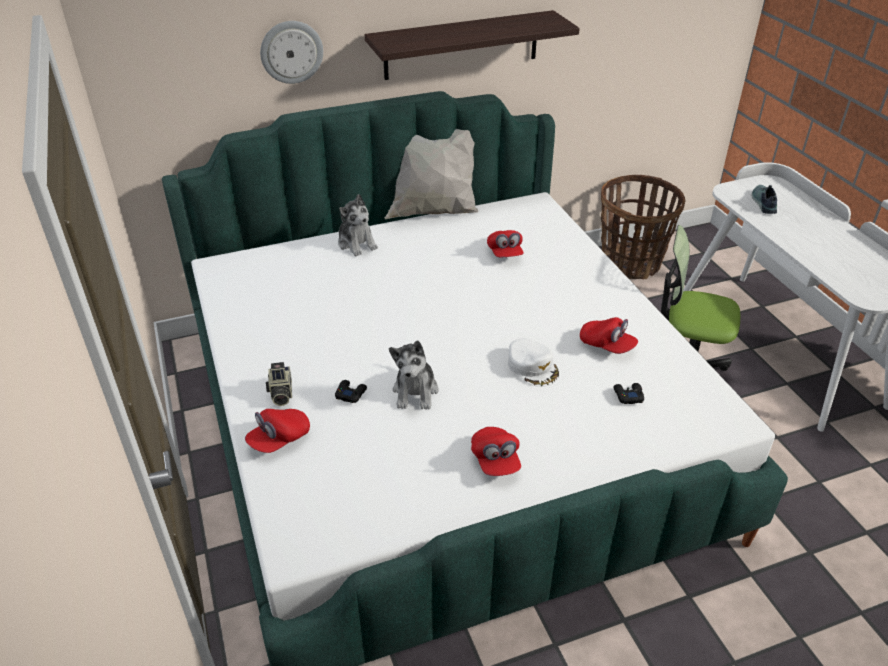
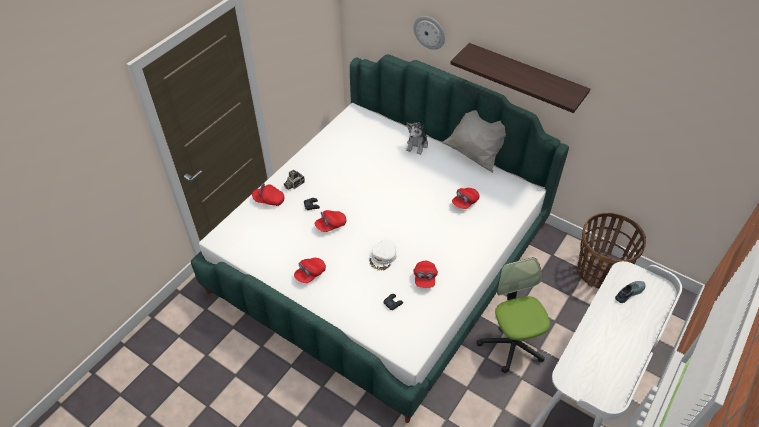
camera: 55 degrees right, 10 degrees up
plush toy [389,340,439,410] -> red cap [315,210,346,232]

